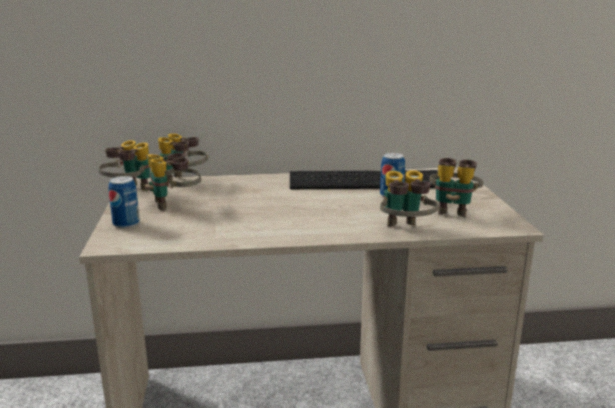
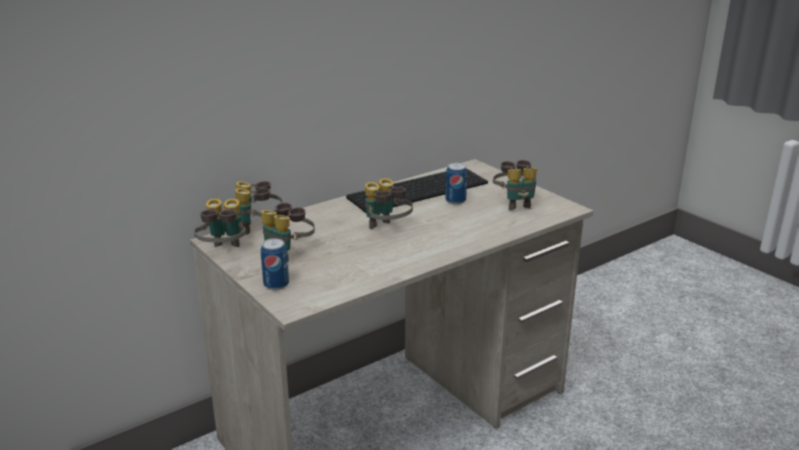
camera: 30 degrees left, 5 degrees up
binoculars [380,170,438,227] -> binoculars moved to [365,178,413,229]

